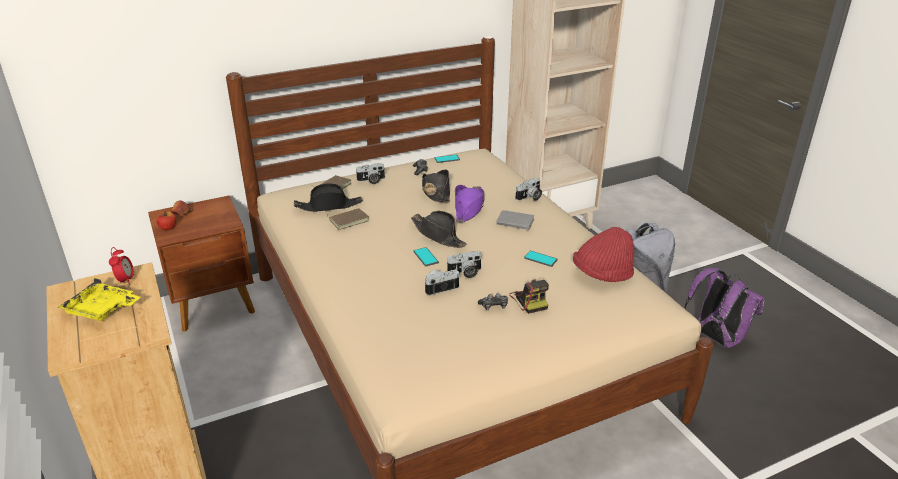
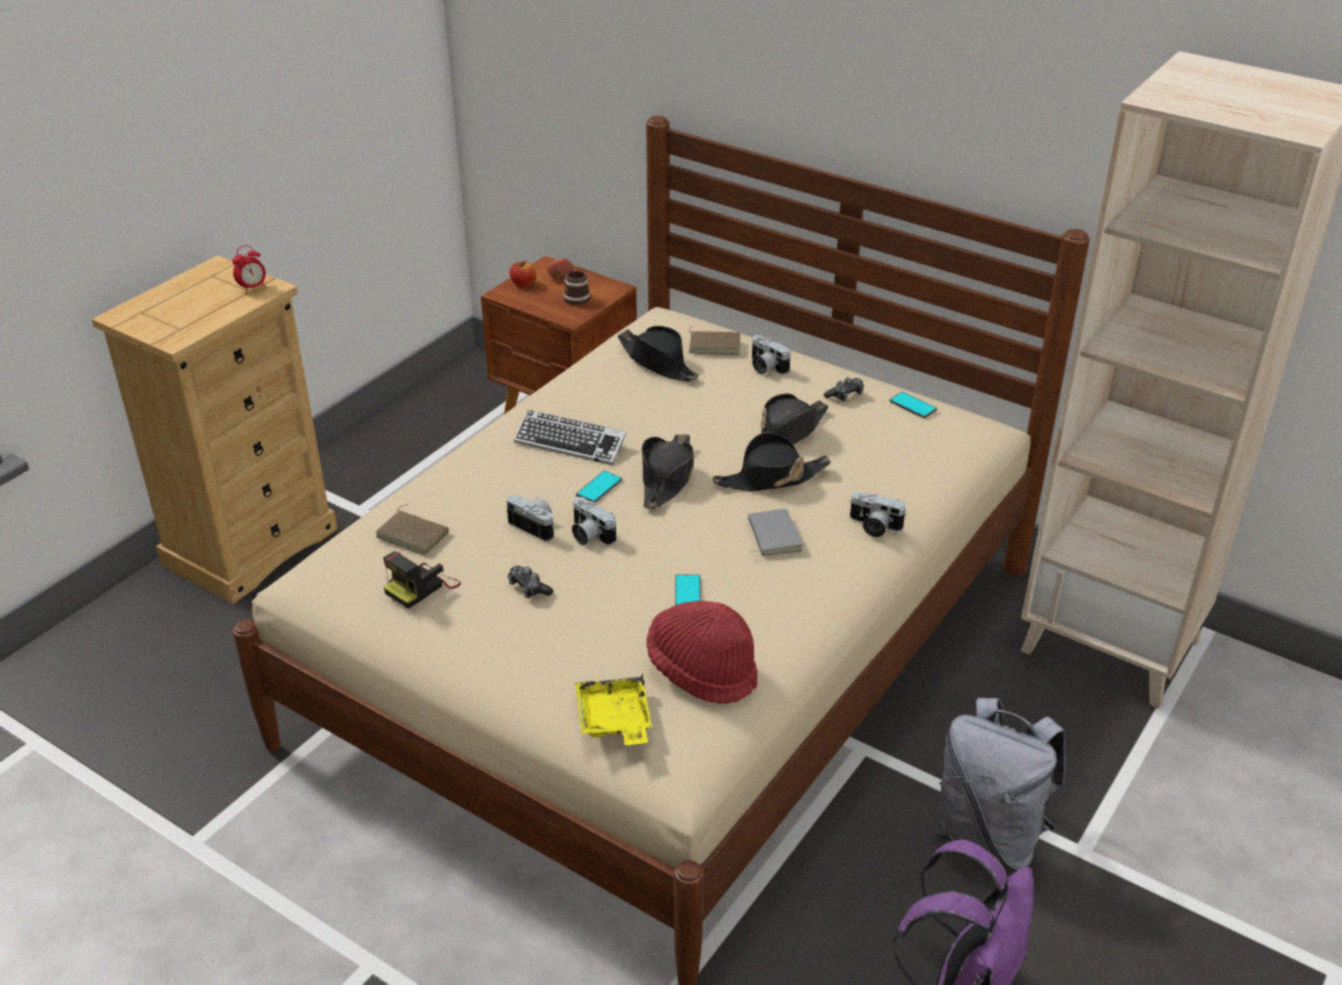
camera: 60 degrees right, 5 degrees up
yellow tray [57,278,141,321] -> yellow tray moved to [575,672,652,745]
brown book [327,208,369,230] -> brown book moved to [376,504,449,555]
purple hat [455,185,484,222] -> black hat [713,432,831,491]
camera [509,279,549,314] -> camera moved to [383,551,461,609]
none -> keyboard [514,410,627,465]
none -> mug [563,270,591,305]

